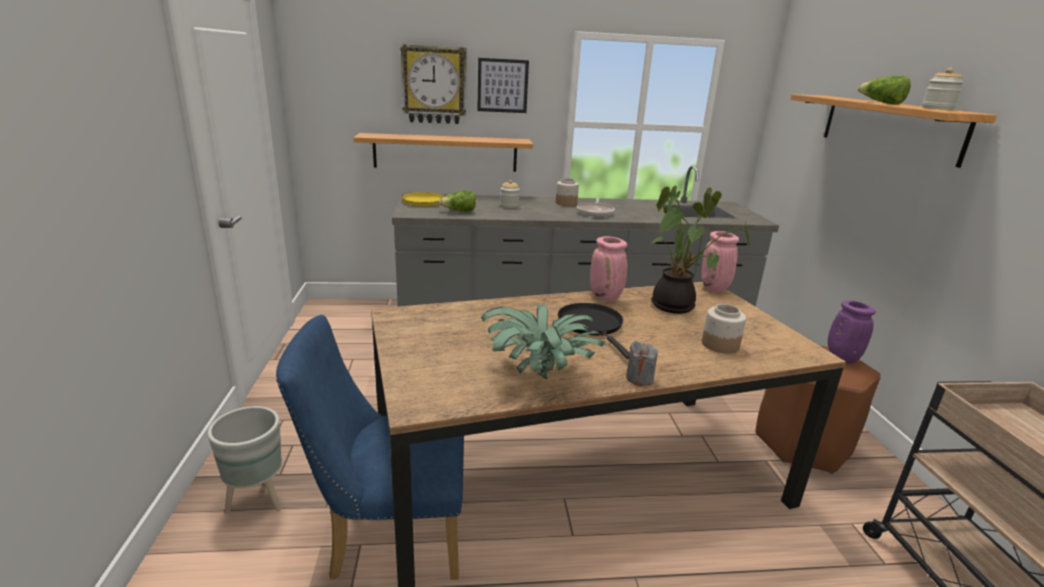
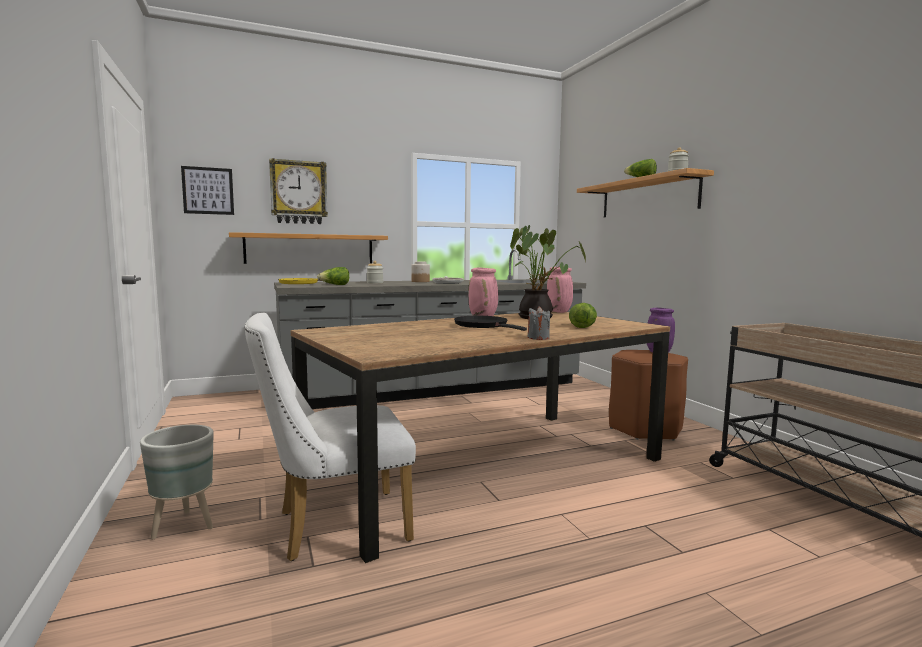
camera: 15 degrees left, 15 degrees down
blue chair [276,315,464,580] -> white chair [245,313,416,561]
picture [477,58,529,113] -> picture moved to [181,166,234,215]
potted plant [481,304,607,379] -> none
jar [702,304,746,354] -> lettuce [569,303,597,328]

